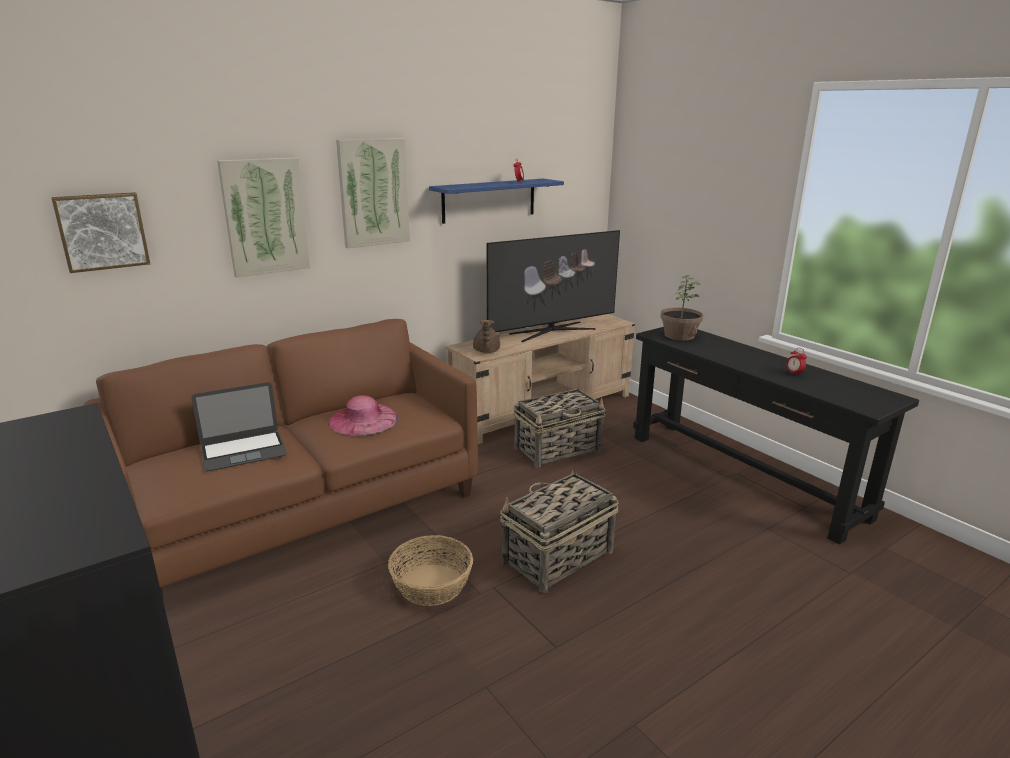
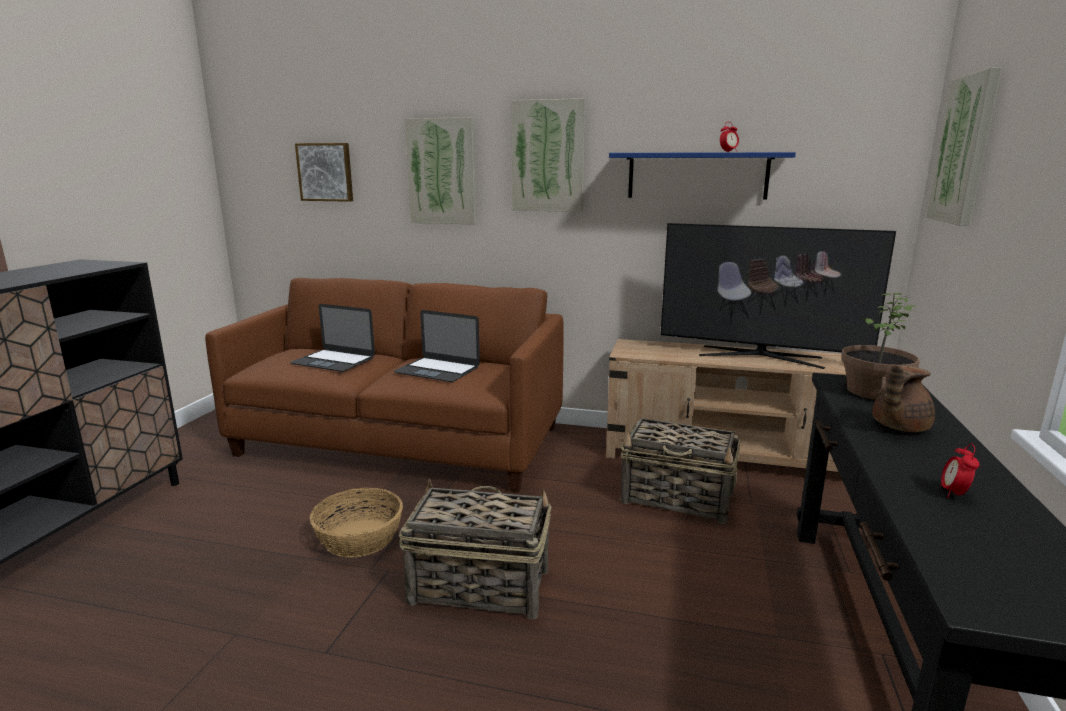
camera: 50 degrees right, 5 degrees down
pink hat [328,395,398,435] -> laptop [394,310,480,382]
brown teapot [473,320,500,353] -> brown teapot moved to [872,365,935,432]
none -> picture [926,67,1002,226]

